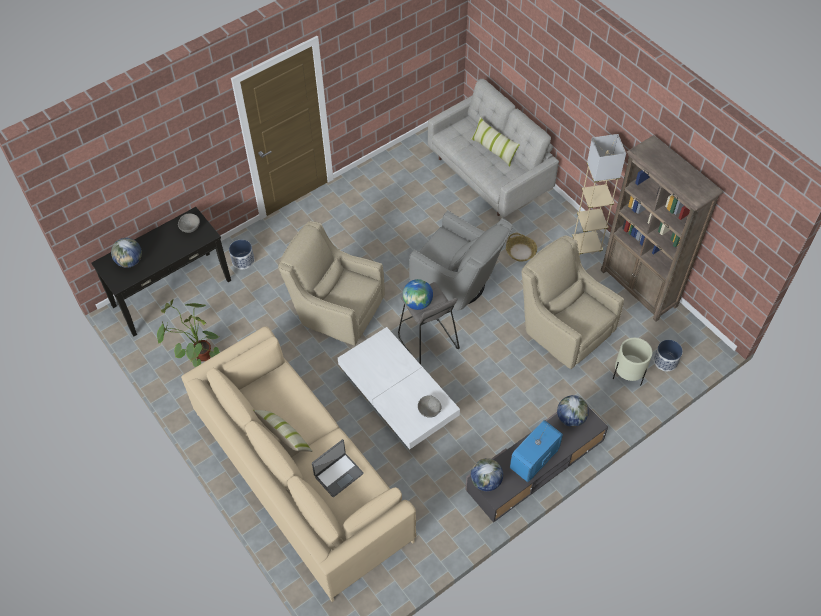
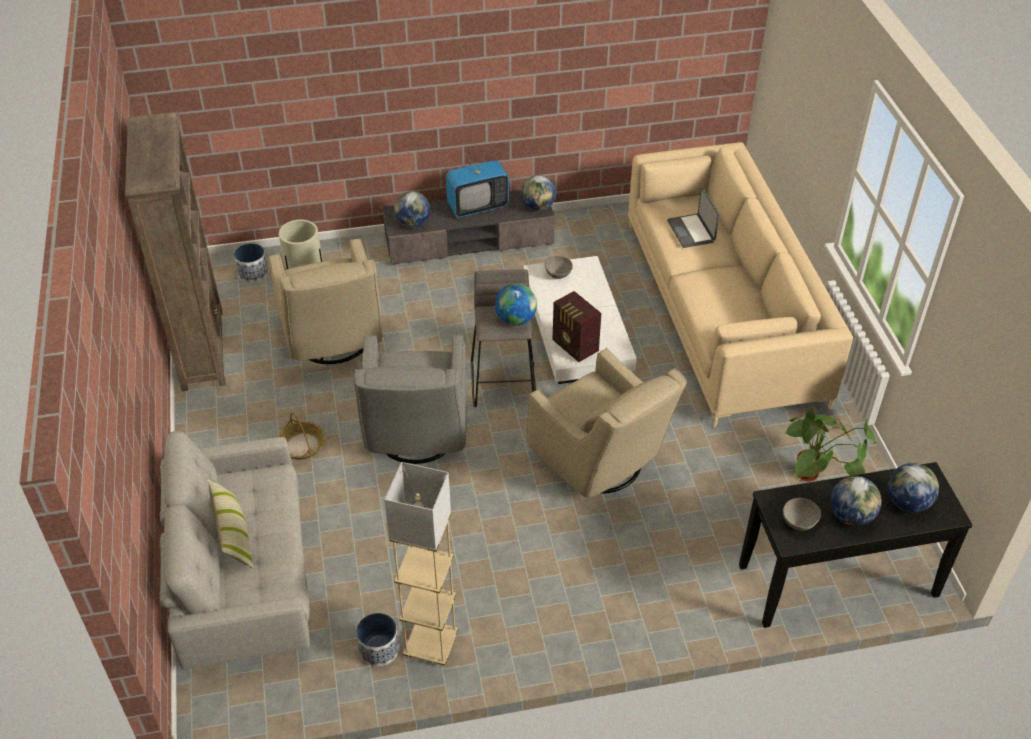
camera: 155 degrees left, 10 degrees down
planter [229,240,254,269] -> planter moved to [356,613,399,666]
pillow [253,410,313,452] -> none
laptop [312,439,364,497] -> laptop turned 90 degrees counterclockwise [667,187,720,248]
grey armchair [409,210,513,311] -> grey armchair turned 150 degrees counterclockwise [354,335,467,464]
beige floor lamp [572,134,626,256] -> beige floor lamp moved to [384,462,458,667]
none -> radio [552,291,601,362]
none -> globe [830,476,882,526]

